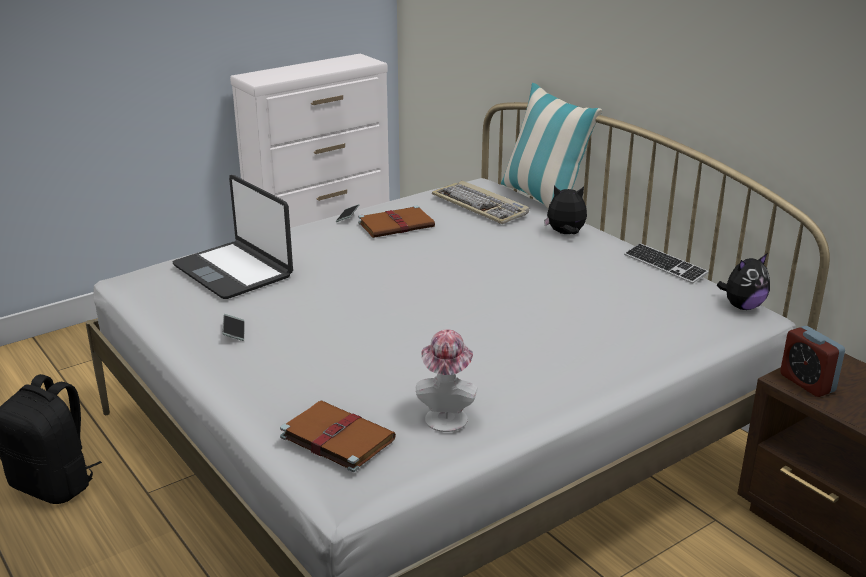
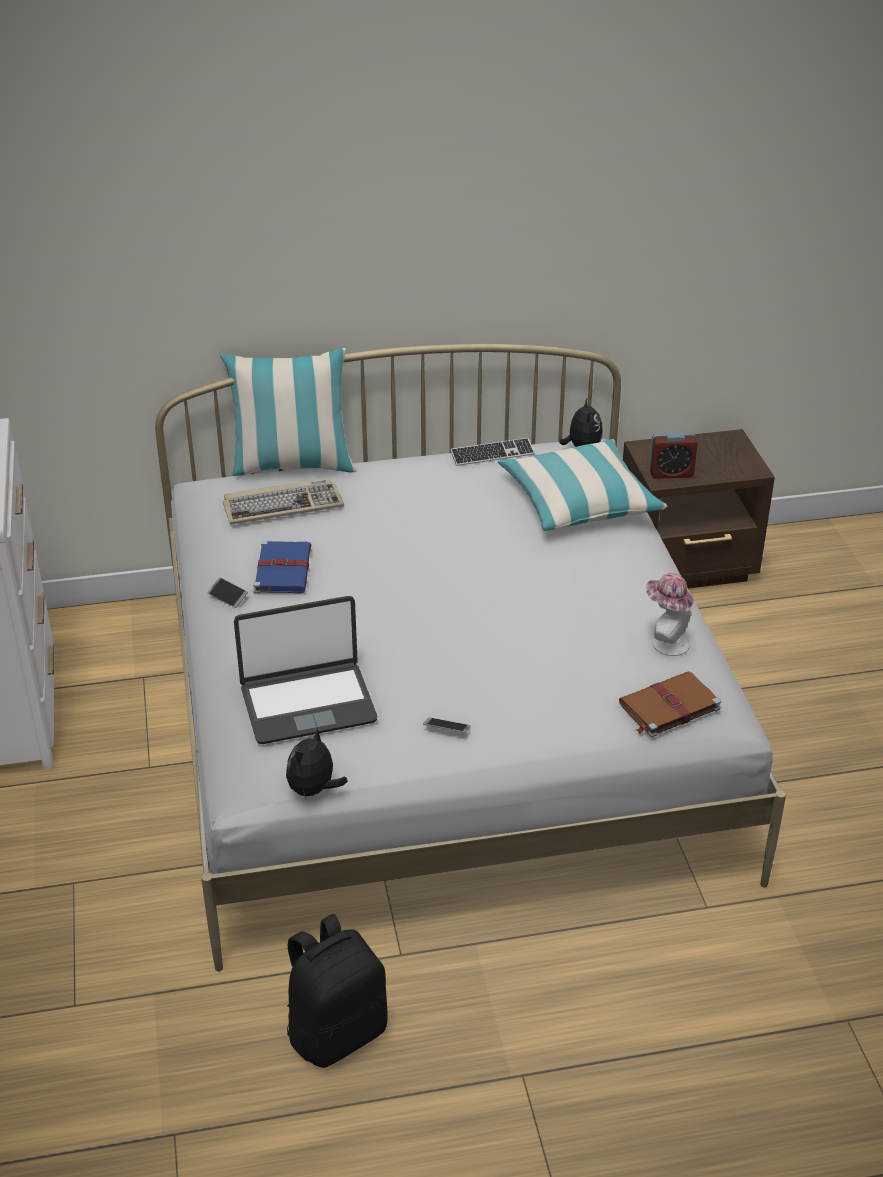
camera: 65 degrees left, 10 degrees up
brown book [358,205,435,238] -> blue book [253,541,311,593]
plush toy [544,186,587,234] -> plush toy moved to [286,728,348,800]
none -> pillow [498,439,667,531]

